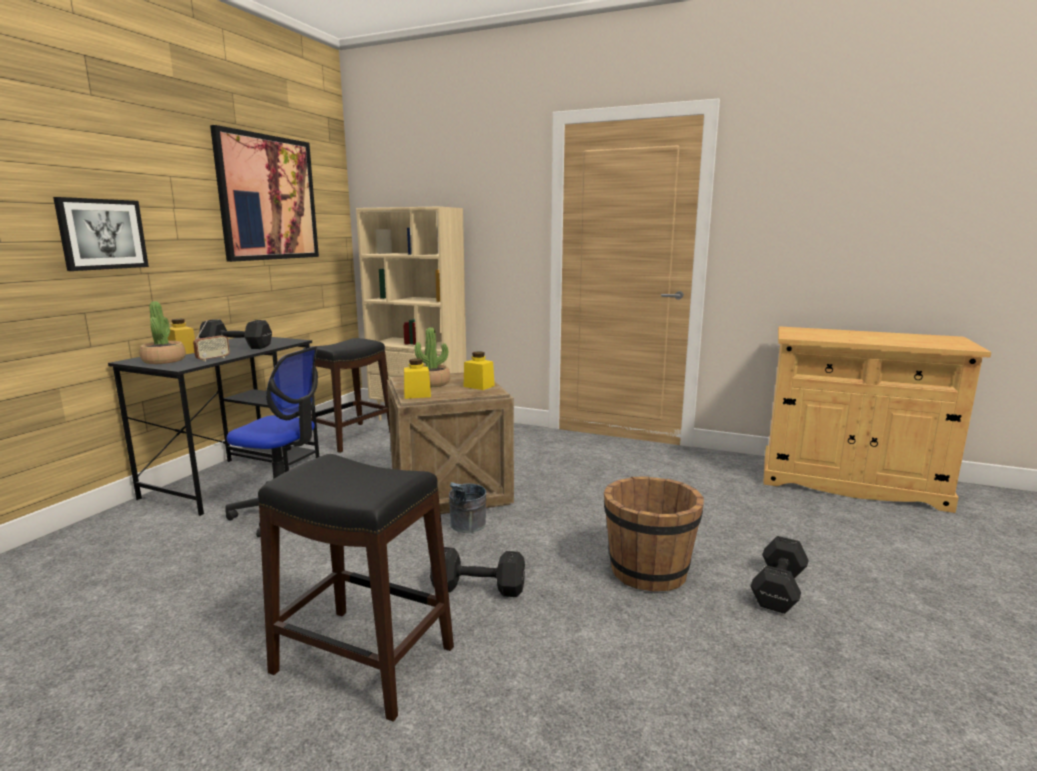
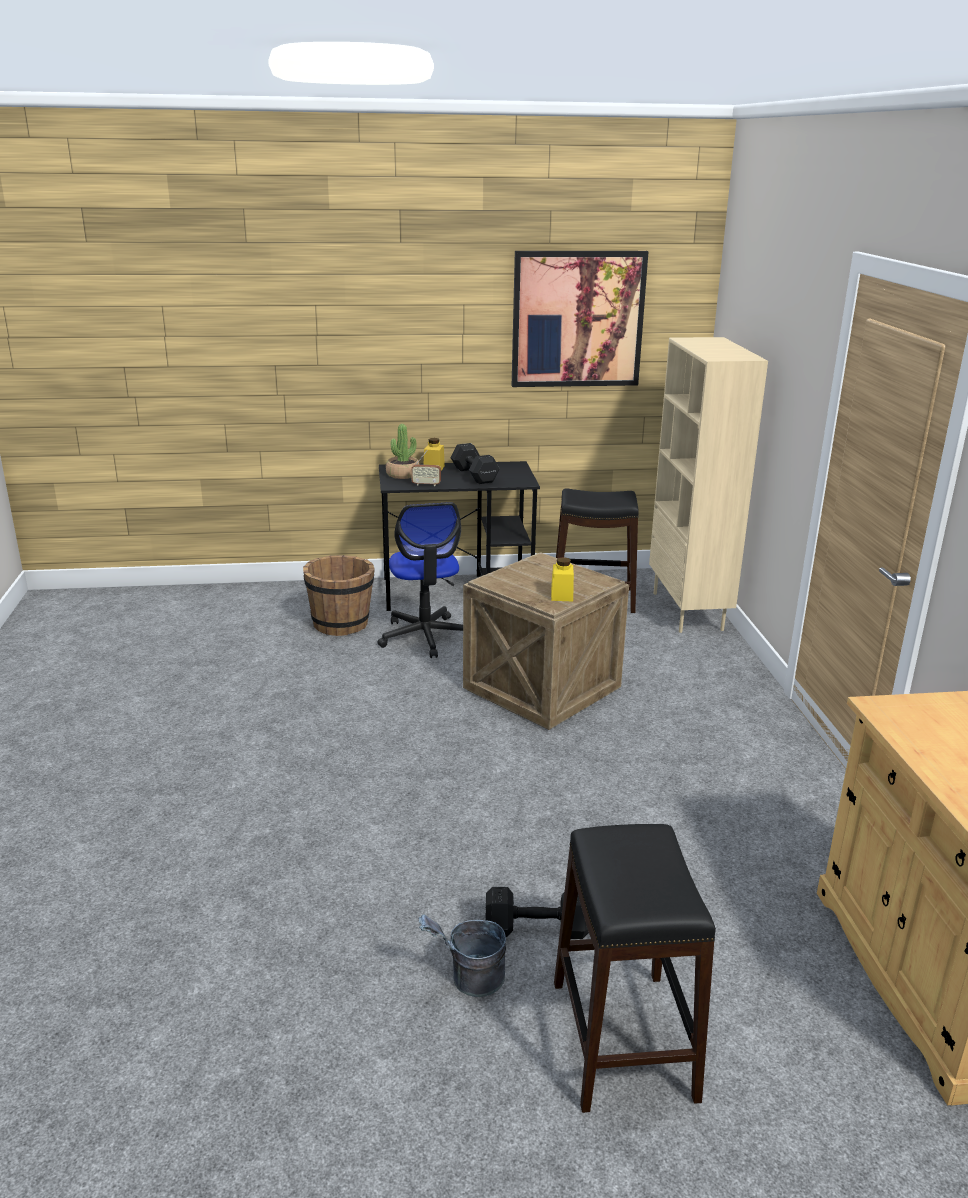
camera: 60 degrees right, 10 degrees up
picture [53,197,149,271] -> none
black stool [258,454,454,722] -> black stool moved to [554,824,716,1113]
yellow jar [404,358,431,399] -> none
potted plant [415,327,450,387] -> none
black dumbbell [430,547,525,597] -> none
grey bucket [449,482,486,533] -> grey bucket moved to [419,915,506,997]
brown bucket [604,477,704,591] -> brown bucket moved to [303,555,375,636]

